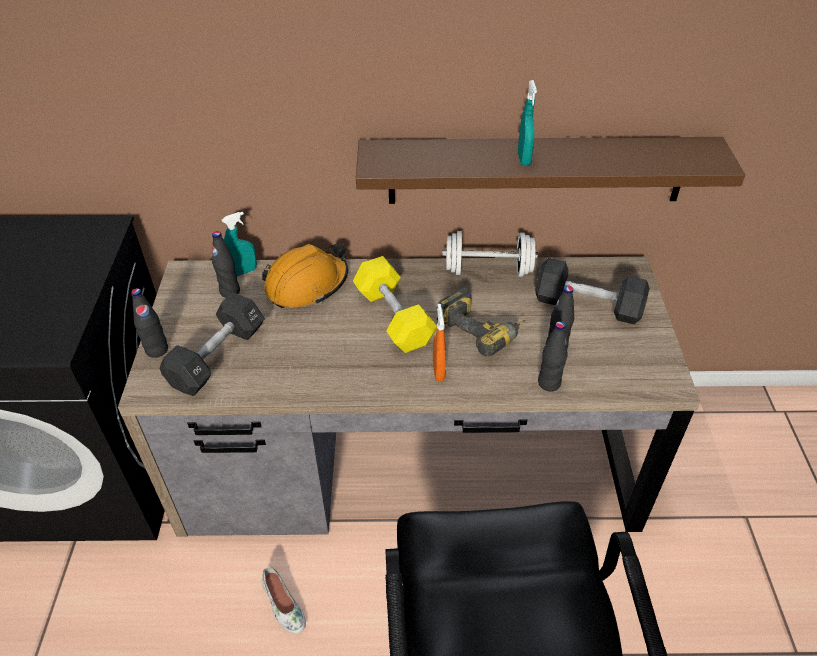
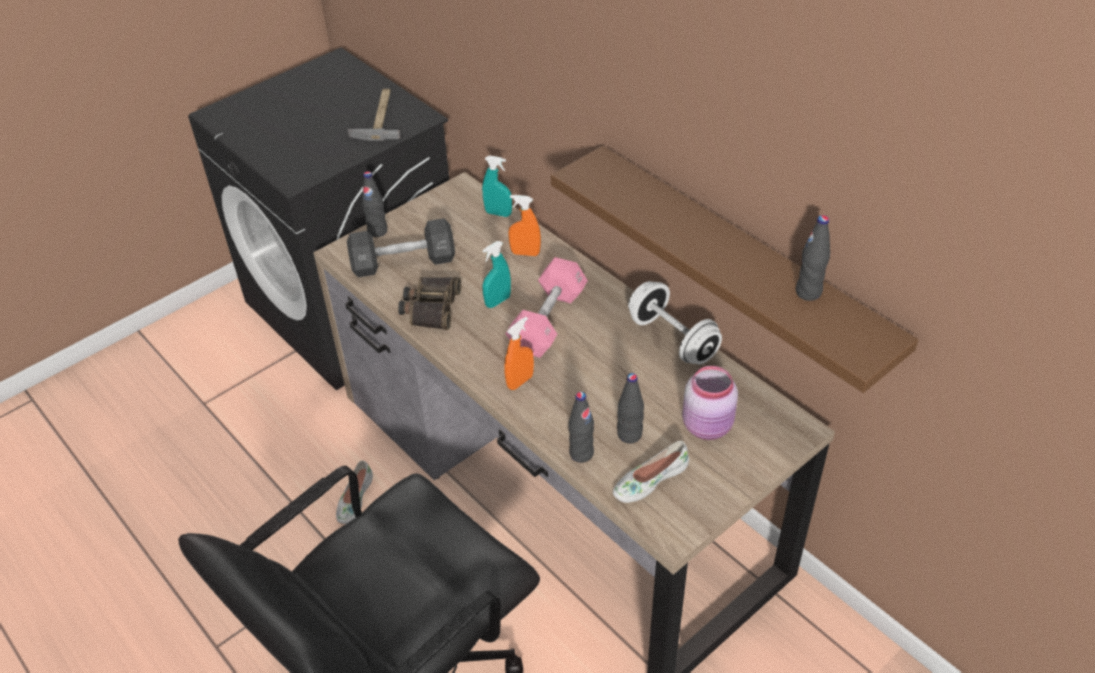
camera: 50 degrees right, 0 degrees up
black bottle [212,231,240,298] -> black bottle moved to [796,215,830,301]
orange hard hat [262,243,348,308] -> orange spray bottle [508,195,541,256]
yellow dumbbell [353,256,437,353] -> pink dumbbell [505,257,588,358]
power drill [437,288,526,357] -> none
turquoise spray bottle [518,80,537,166] -> turquoise spray bottle moved to [482,241,511,308]
black dumbbell [535,258,650,324] -> pink jar [682,366,738,440]
none -> hammer [348,89,401,141]
none -> binoculars [398,277,461,330]
none -> white shoe [613,441,689,503]

